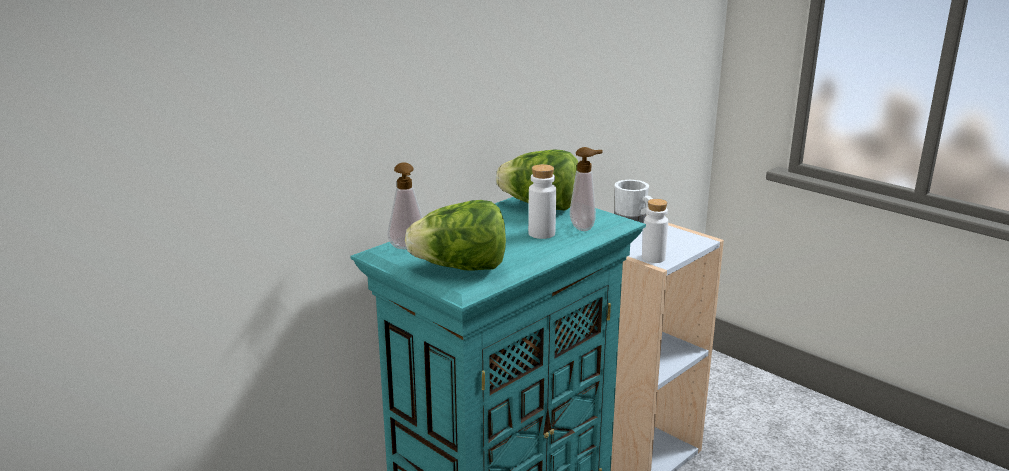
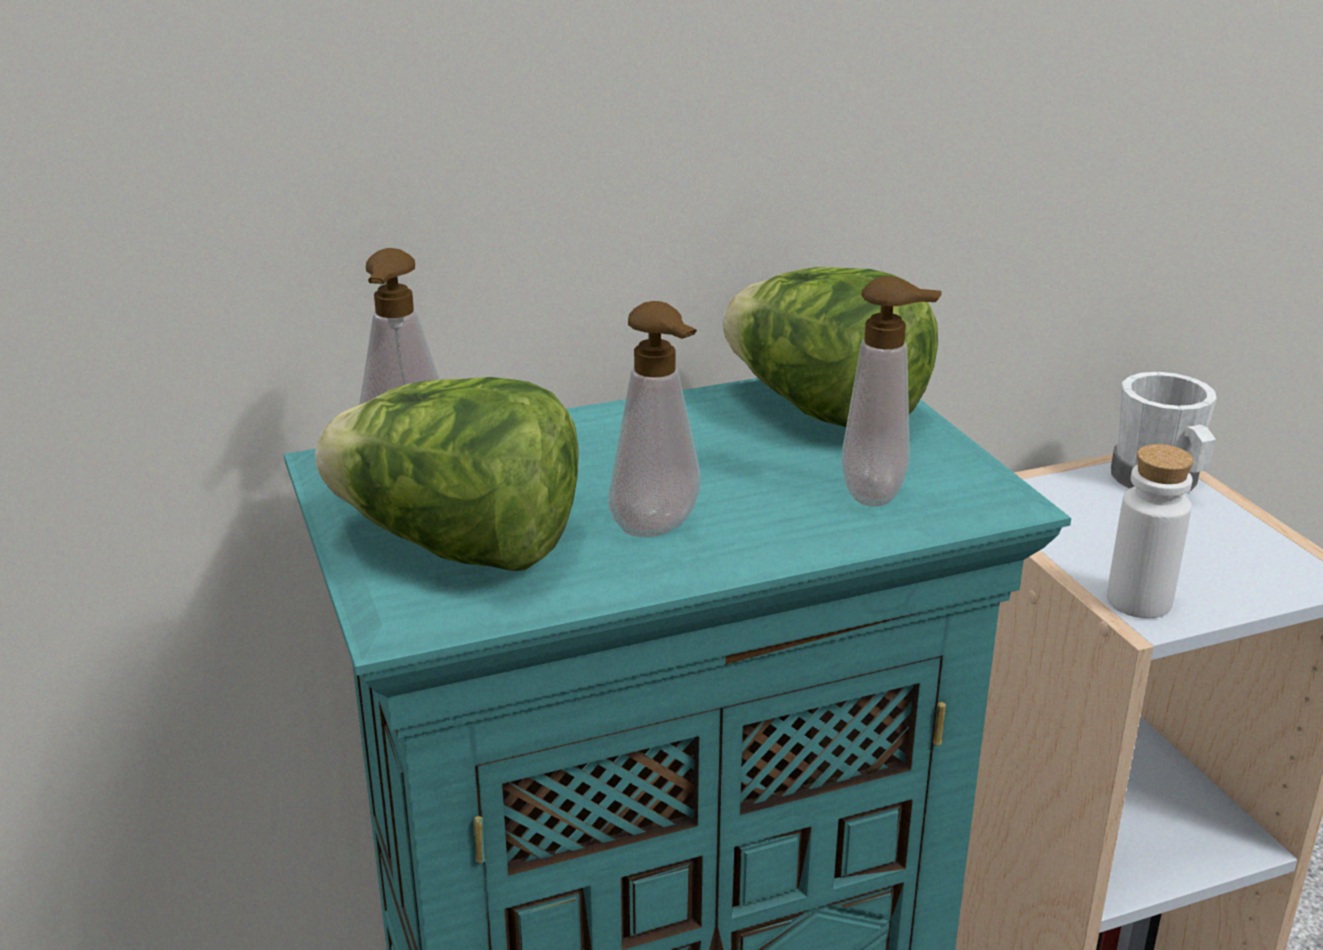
camera: 25 degrees right, 5 degrees up
white bottle [528,164,556,239] -> none
none -> soap dispenser [609,301,700,537]

